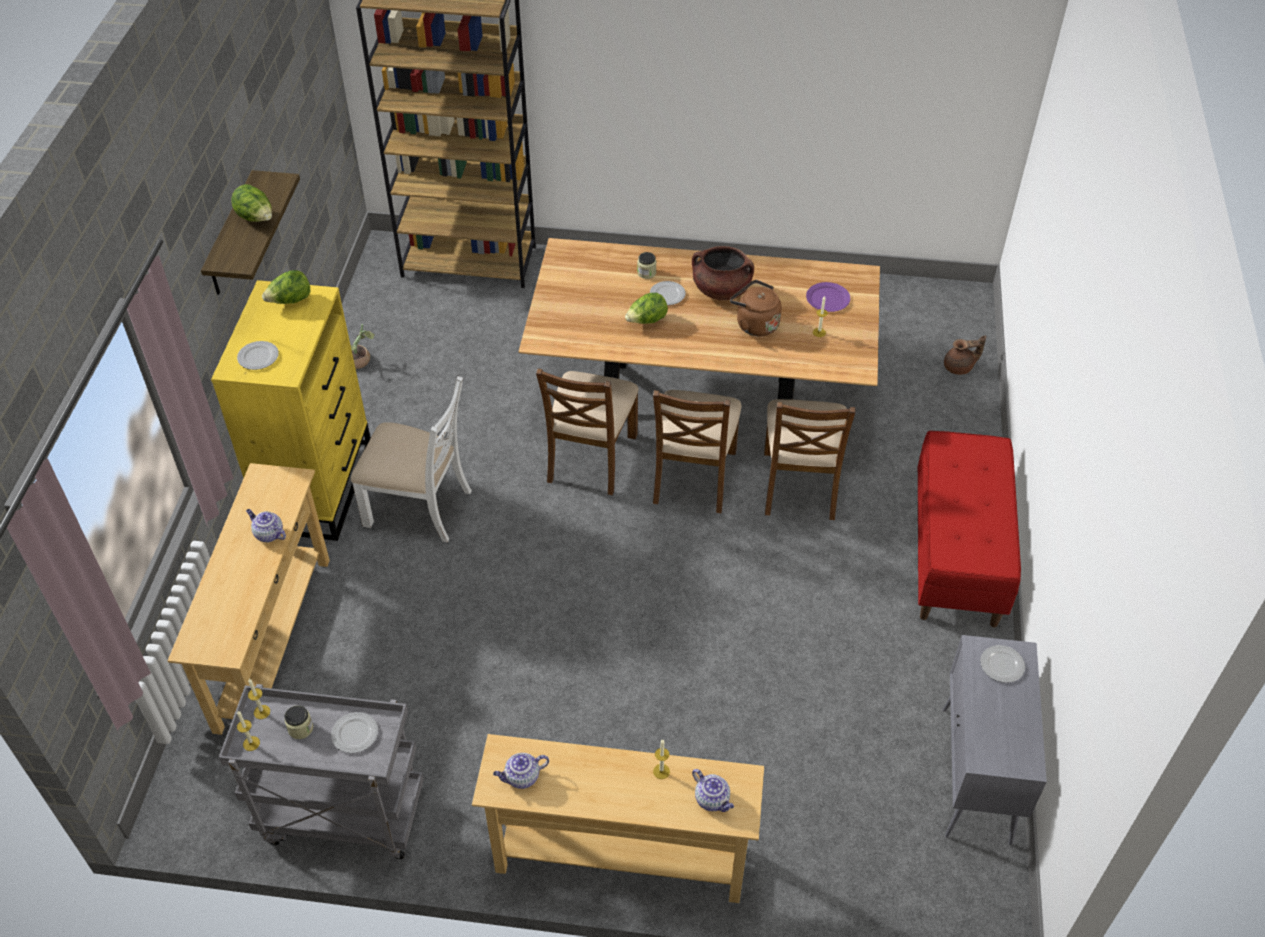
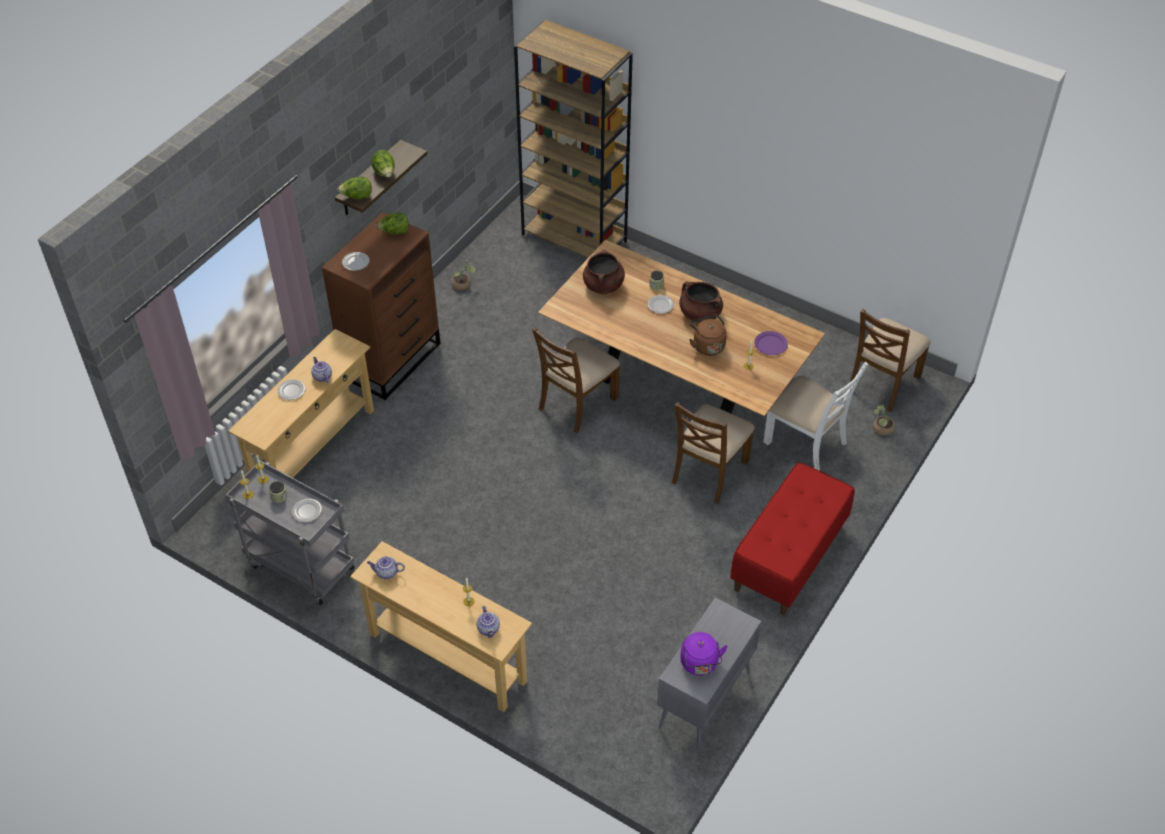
camera: 25 degrees right, 0 degrees up
yellow dresser [211,280,371,541] -> brown dresser [322,212,441,400]
white chair [351,376,472,543] -> white chair moved to [763,361,868,471]
lettuce [625,293,668,324] -> lettuce moved to [337,177,372,199]
brown chair [653,390,741,513] -> brown chair moved to [850,309,931,412]
brown teapot [944,336,986,375] -> potted plant [873,404,895,435]
plate [980,645,1025,683] -> plate moved to [277,379,305,400]
none -> brown cooking pot [583,249,625,294]
none -> purple kettle [680,632,728,676]

